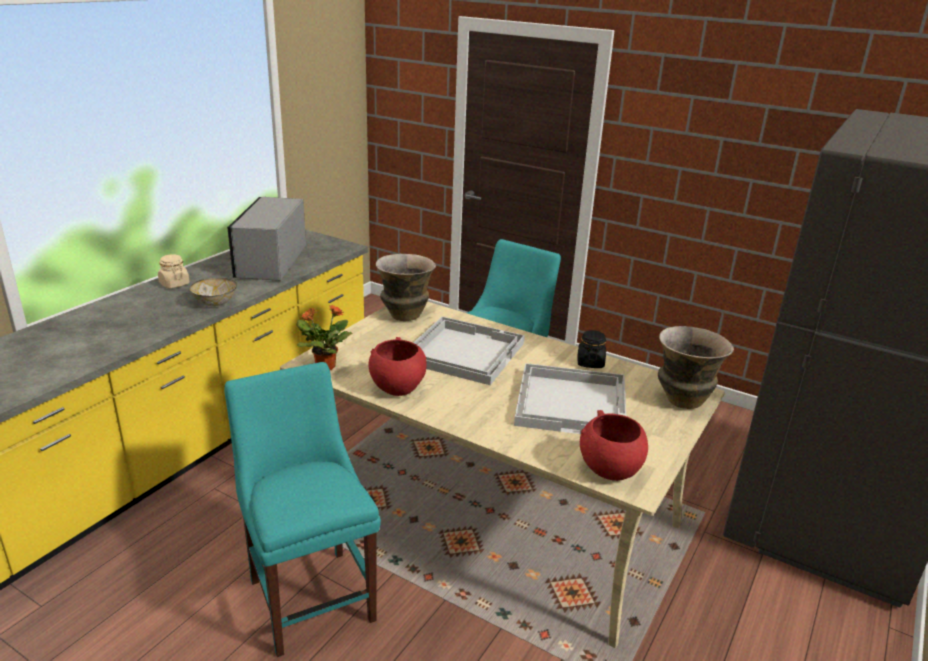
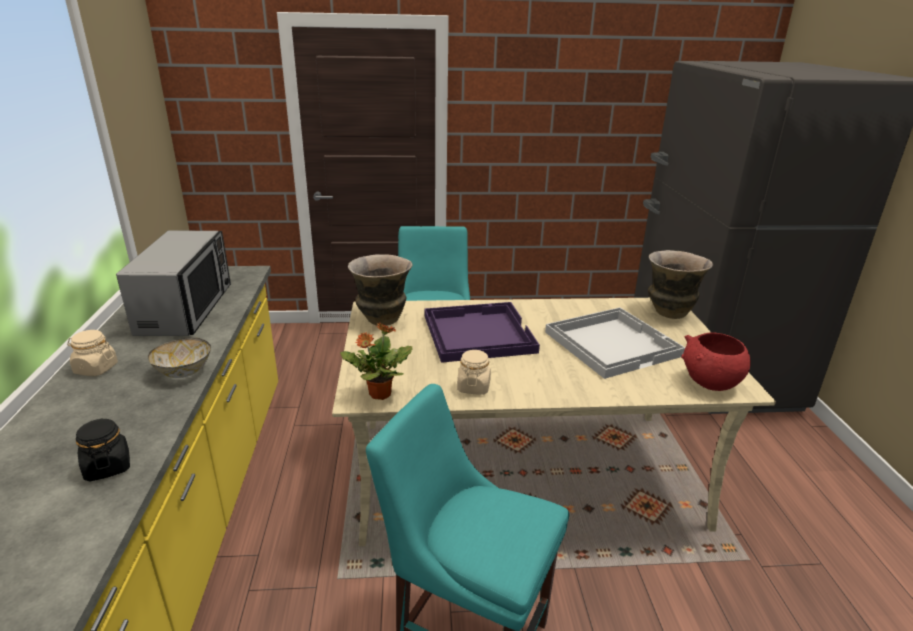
camera: 35 degrees left, 0 degrees up
microwave [227,197,306,281] -> microwave turned 150 degrees counterclockwise [116,230,231,336]
red bowl [368,337,427,396] -> beige jar [457,350,491,395]
white tray [413,317,525,385] -> purple tray [425,302,540,363]
black jar [578,330,606,368] -> black jar moved to [76,418,130,482]

